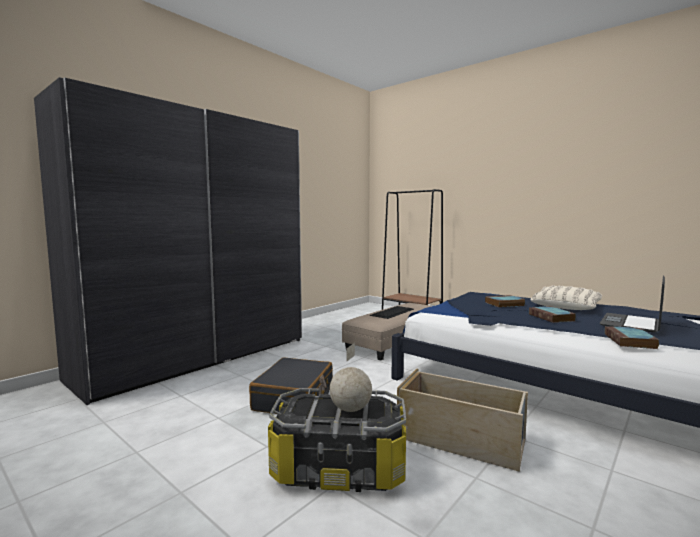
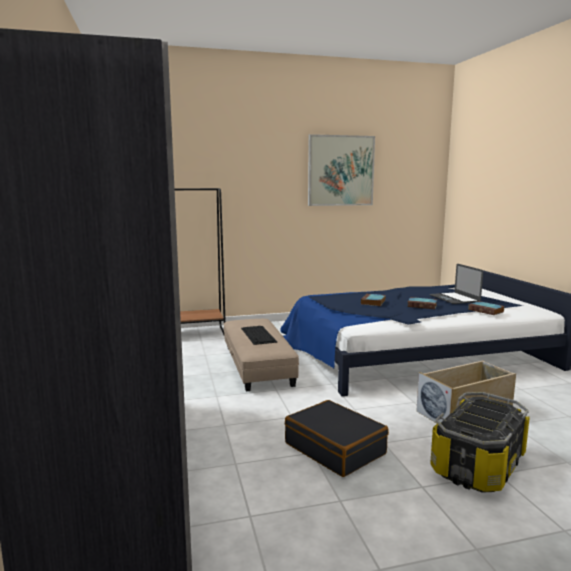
camera: 55 degrees left, 5 degrees up
globe [329,343,372,412] -> none
beige pillow [530,285,602,310] -> none
none -> picture [308,134,375,206]

